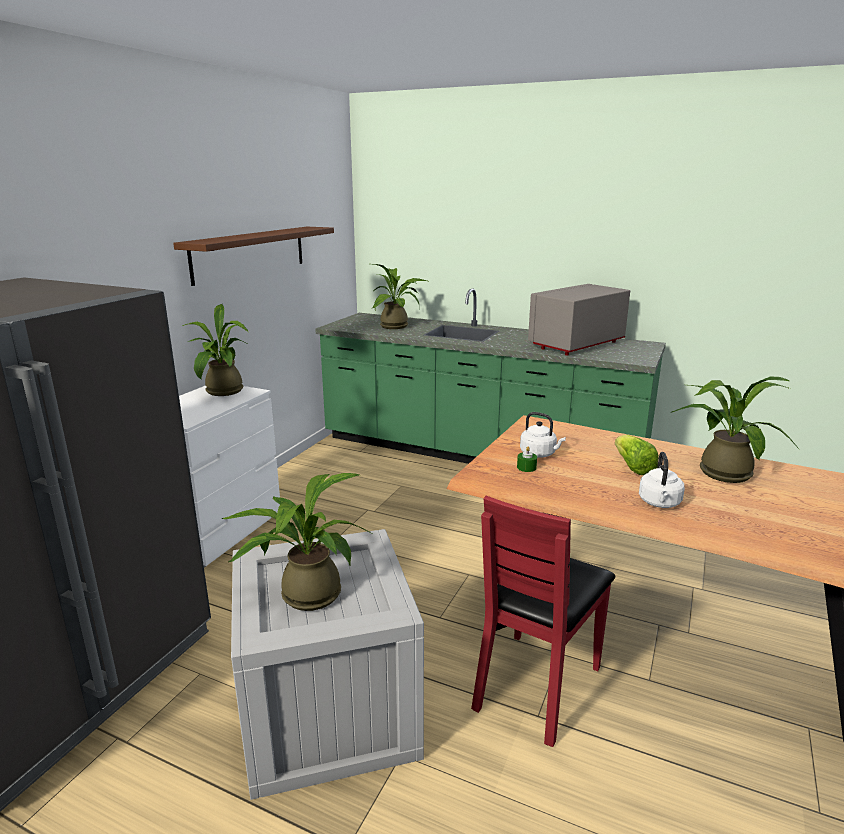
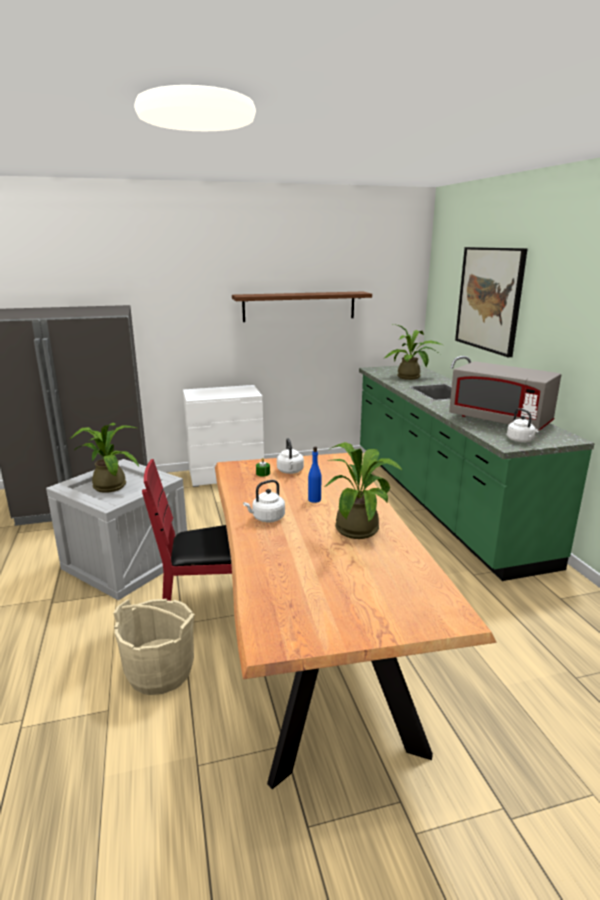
camera: 50 degrees right, 0 degrees up
potted plant [182,304,248,396] -> none
grey microwave [528,284,630,355] -> grey microwave turned 150 degrees counterclockwise [449,361,561,432]
lettuce [615,435,659,475] -> blue bottle [308,447,321,503]
none -> beige bucket [113,599,194,695]
none -> picture [455,247,528,357]
none -> white kettle [507,408,539,442]

